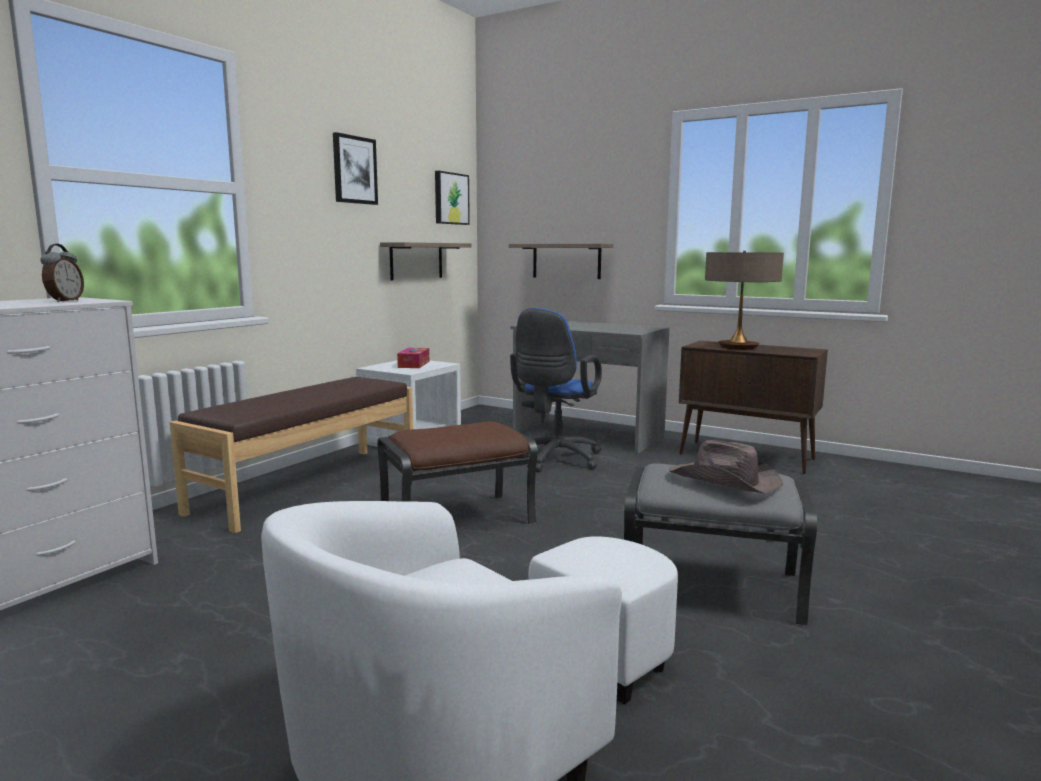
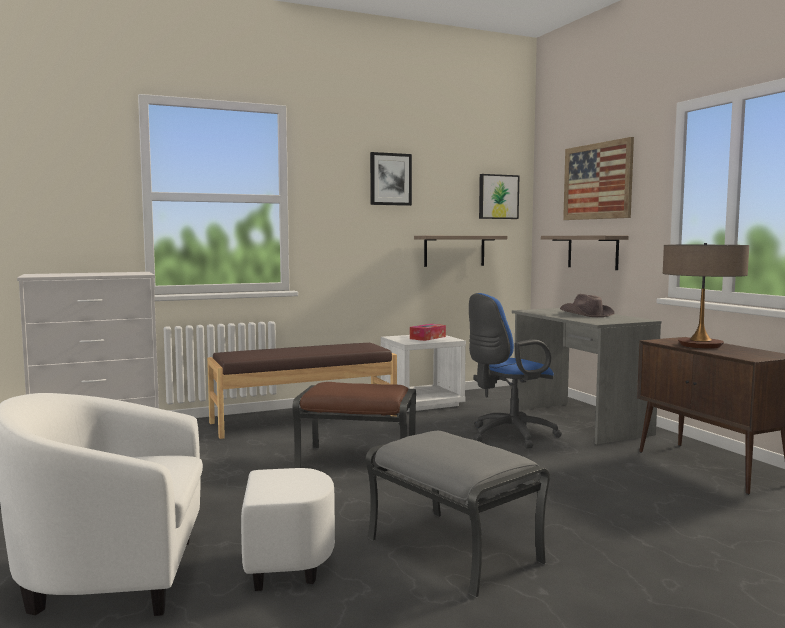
camera: 35 degrees right, 5 degrees down
alarm clock [41,244,84,302] -> none
brown hat [669,440,783,493] -> brown hat moved to [560,294,615,317]
none -> picture [563,137,634,220]

